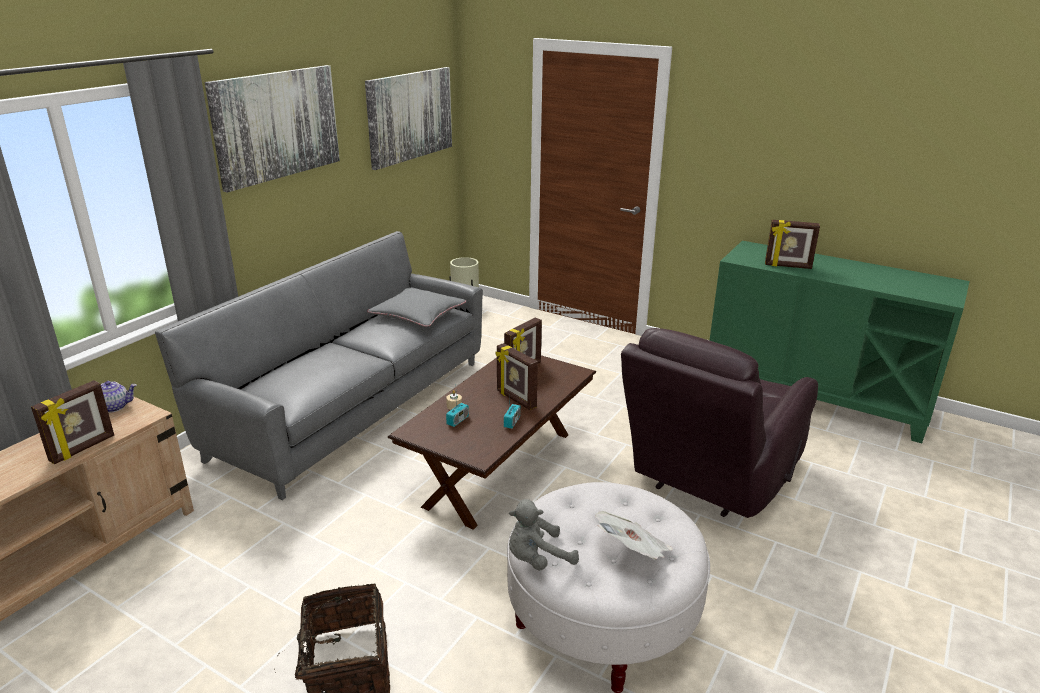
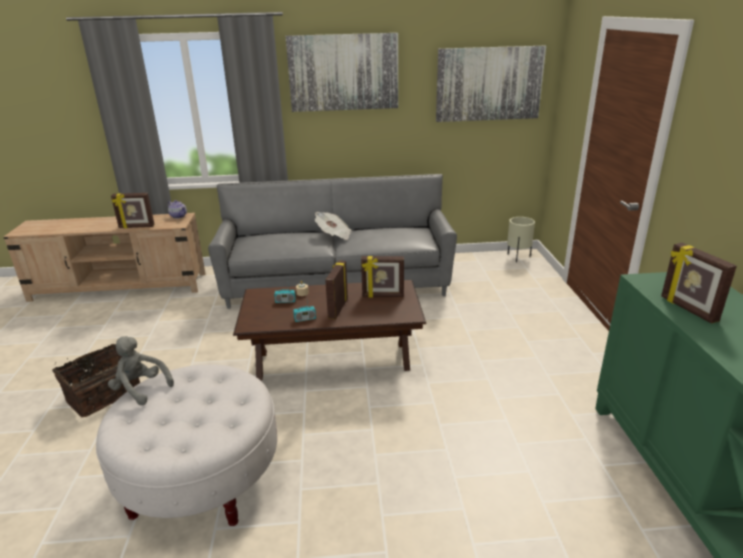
camera: 55 degrees right, 0 degrees up
grey pillow [367,287,467,327] -> none
newspaper [595,511,673,560] -> newspaper moved to [315,212,352,240]
brown armchair [621,328,818,518] -> none

